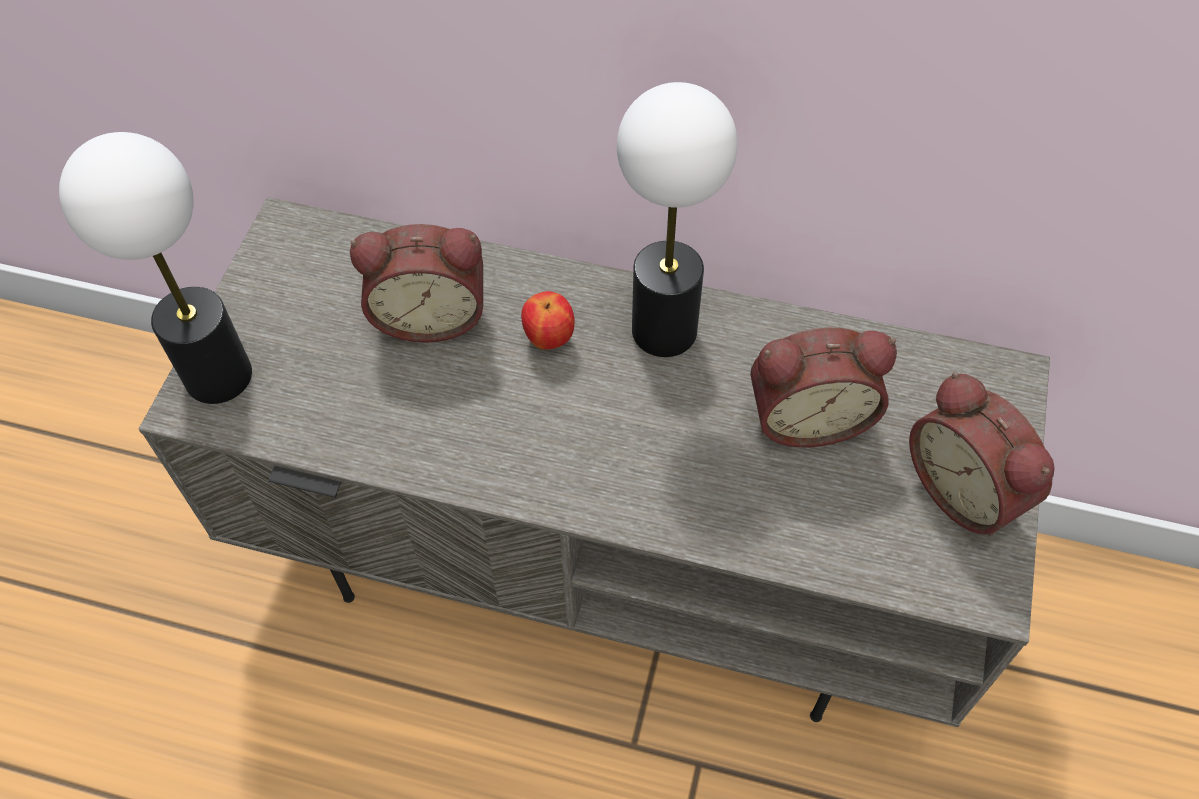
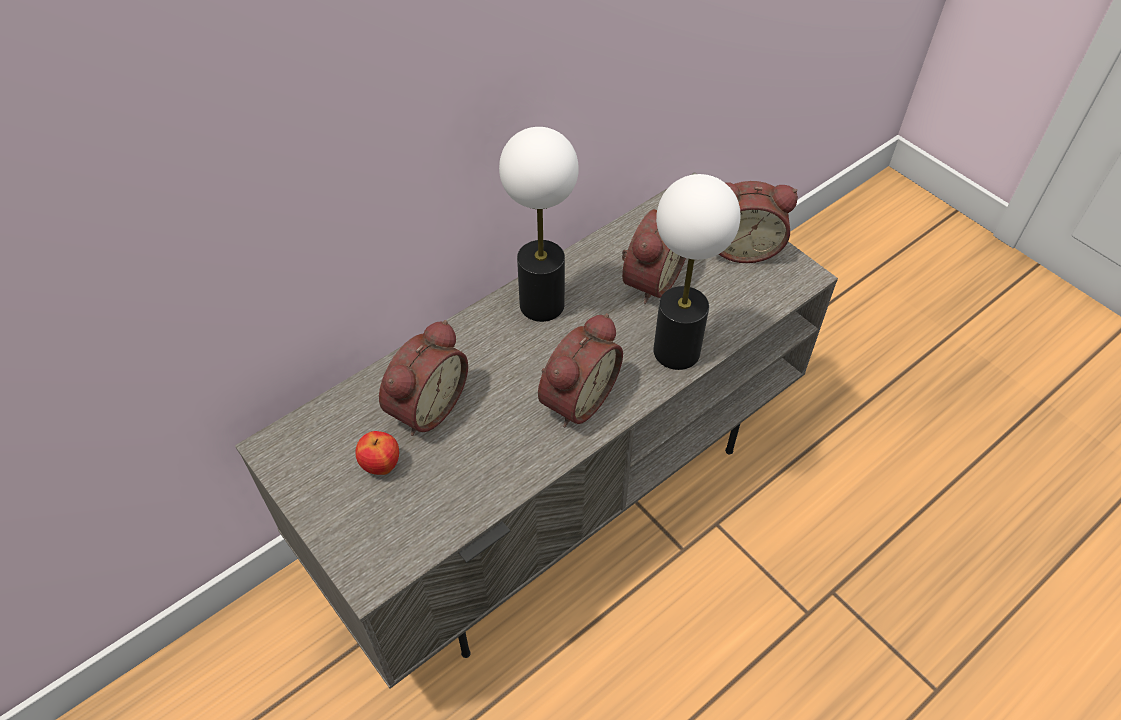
camera: 55 degrees left, 5 degrees down
table lamp [59,132,252,404] -> table lamp moved to [653,174,740,370]
apple [521,291,575,350] -> apple moved to [355,431,399,475]
none -> alarm clock [538,313,623,427]

